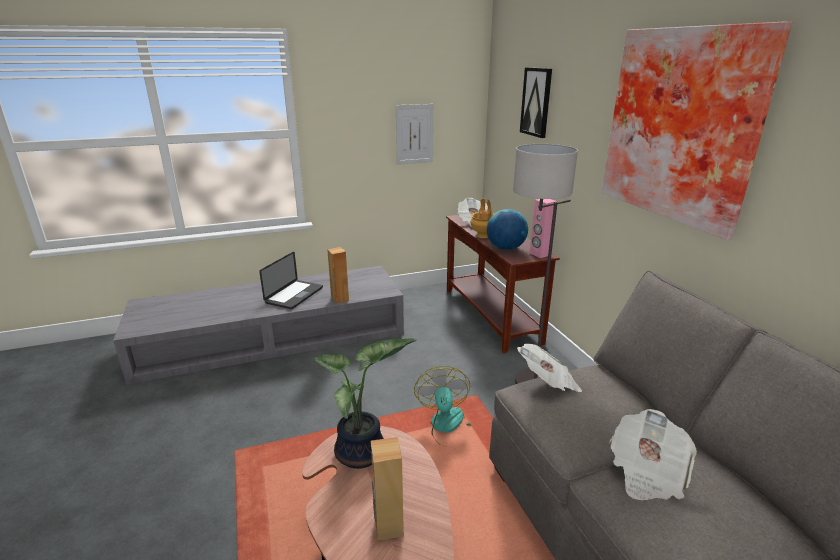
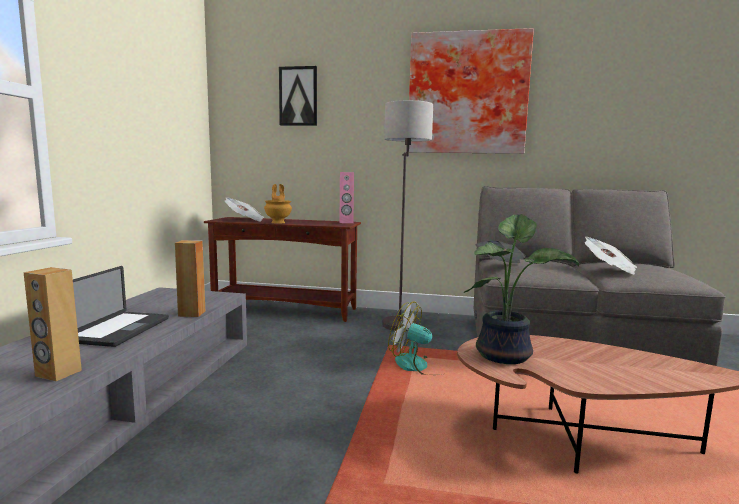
camera: 60 degrees left, 15 degrees down
laptop [259,252,323,309] -> laptop turned 45 degrees clockwise [73,266,169,347]
brown speaker [371,437,404,541] -> brown speaker moved to [24,267,82,381]
picture [396,104,434,165] -> none
globe [487,209,528,250] -> none

